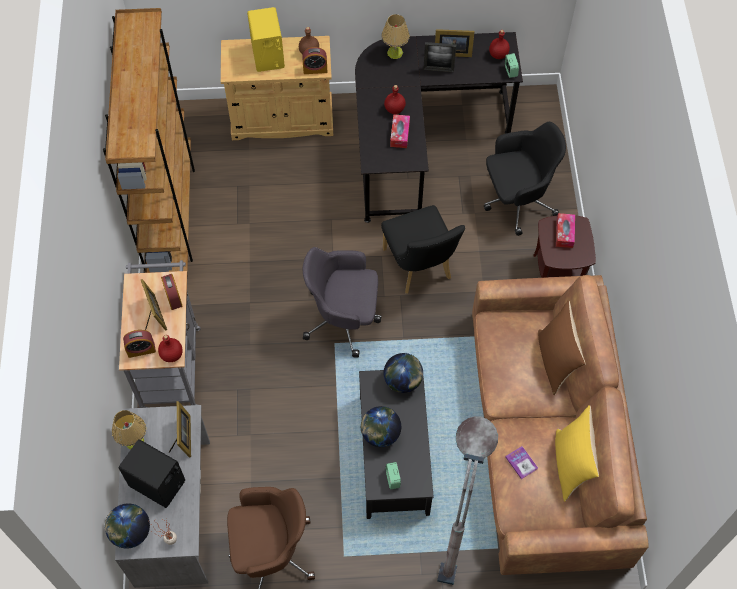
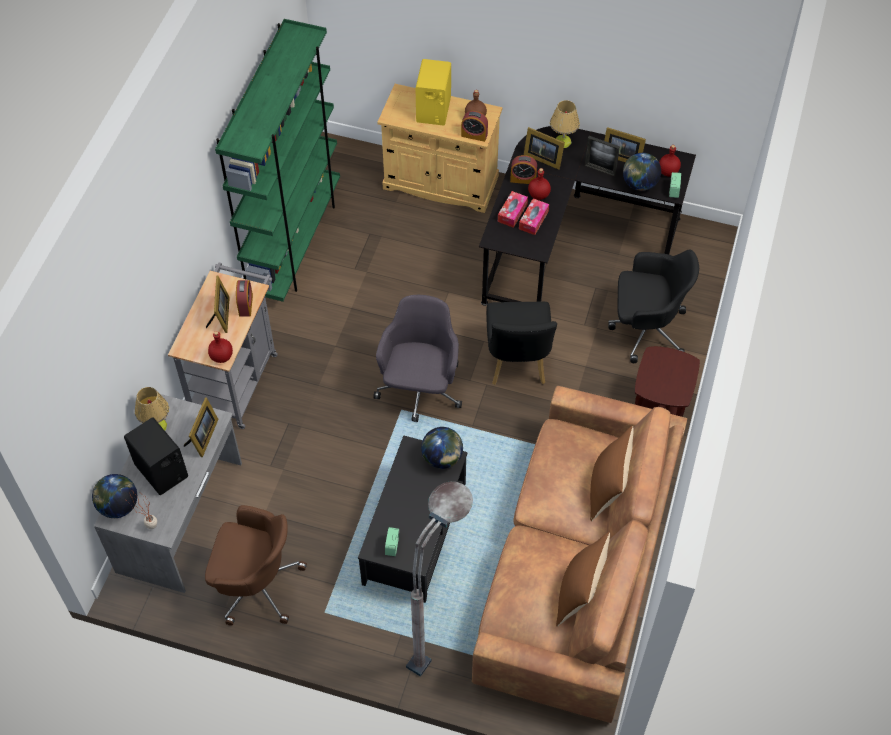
camera: 20 degrees right, 5 degrees down
brown bookcase [103,8,195,276] -> green bookcase [215,19,340,302]
alarm clock [123,330,156,358] -> alarm clock moved to [510,155,537,184]
grey office chair [303,247,382,358] -> grey office chair turned 75 degrees clockwise [373,295,462,422]
globe [361,406,401,447] -> globe moved to [623,153,661,191]
book [505,446,538,479] -> none
yellow pillow [555,405,599,502] -> brown pillow [556,532,610,627]
tissue box [556,213,575,248] -> tissue box moved to [498,191,528,228]
none -> picture frame [524,127,565,170]

